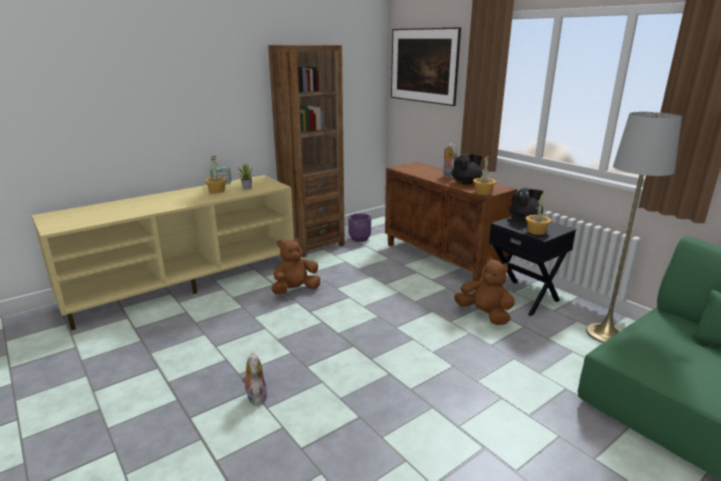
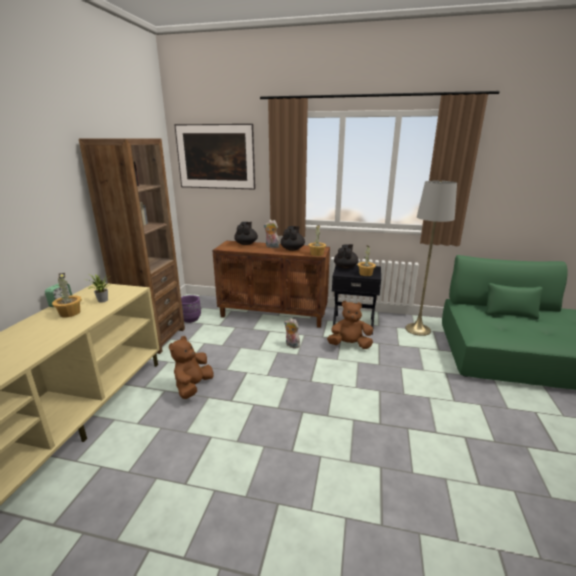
camera: 40 degrees left, 0 degrees up
plush toy [242,353,268,406] -> plush toy moved to [284,318,300,348]
none -> black teapot [234,222,258,245]

